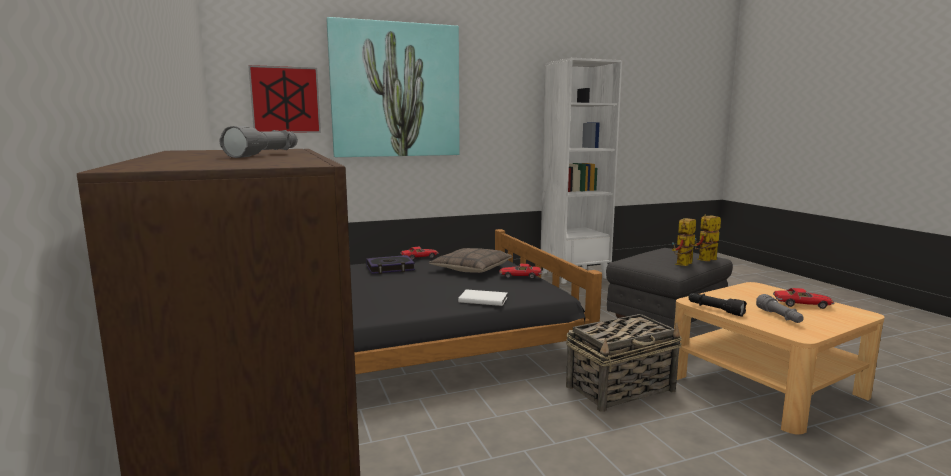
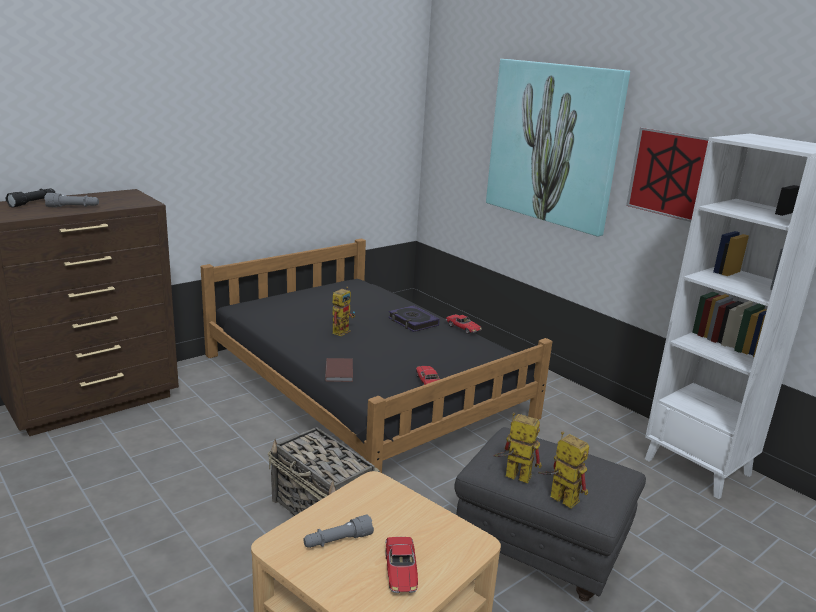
camera: 70 degrees right, 10 degrees up
picture [248,65,321,133] -> picture moved to [626,128,709,222]
pillow [429,248,512,273] -> none
white book [458,289,508,306] -> brown book [325,358,353,382]
black flashlight [689,293,747,317] -> black flashlight moved to [6,188,55,208]
none -> toy robot [332,287,355,336]

